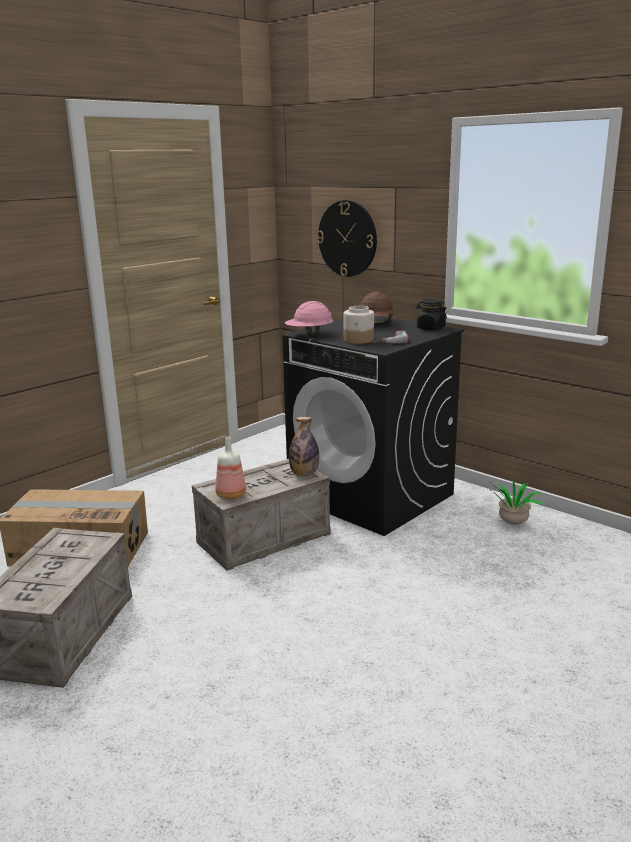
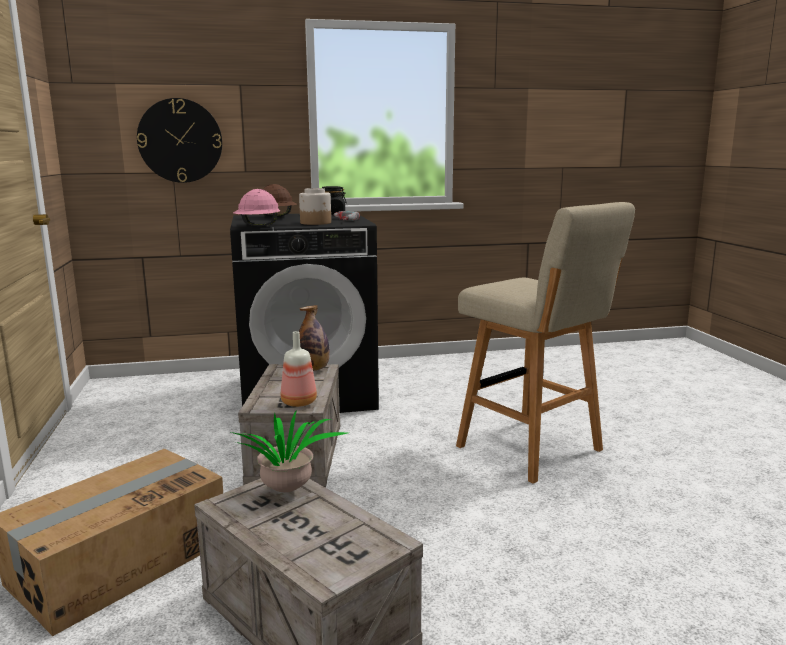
camera: 55 degrees left, 5 degrees down
potted plant [484,480,545,525] -> potted plant moved to [231,411,348,492]
none -> beige stool [456,202,635,484]

